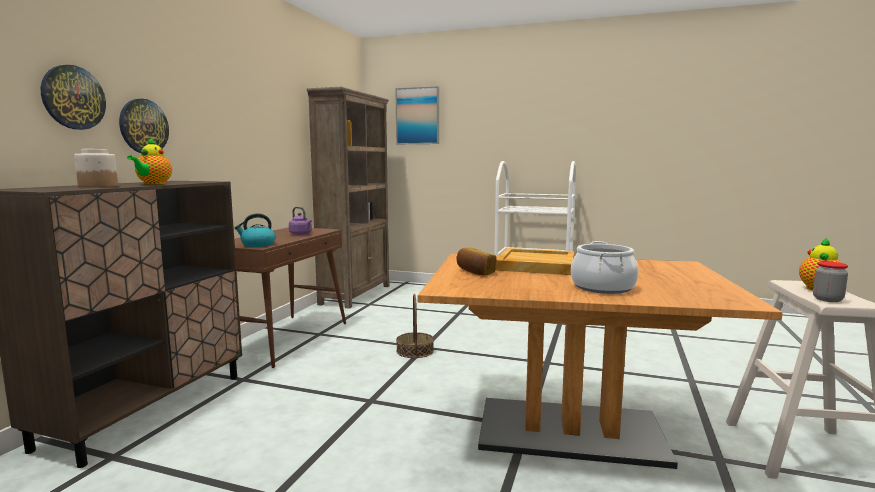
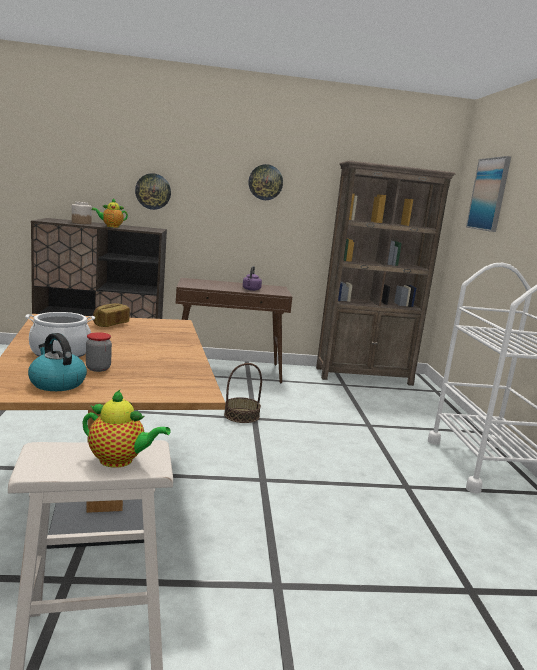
camera: 65 degrees right, 5 degrees up
wall clock [41,65,106,130] -> wall clock moved to [248,164,283,200]
kettle [234,213,276,247] -> kettle moved to [28,333,87,391]
beige tray [495,248,575,275] -> none
jar [813,261,848,302] -> jar moved to [86,332,112,372]

